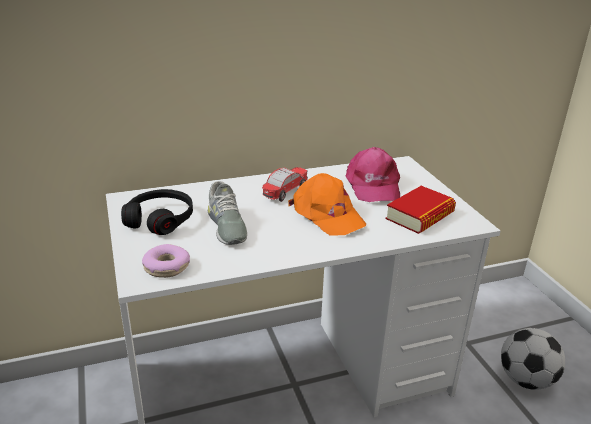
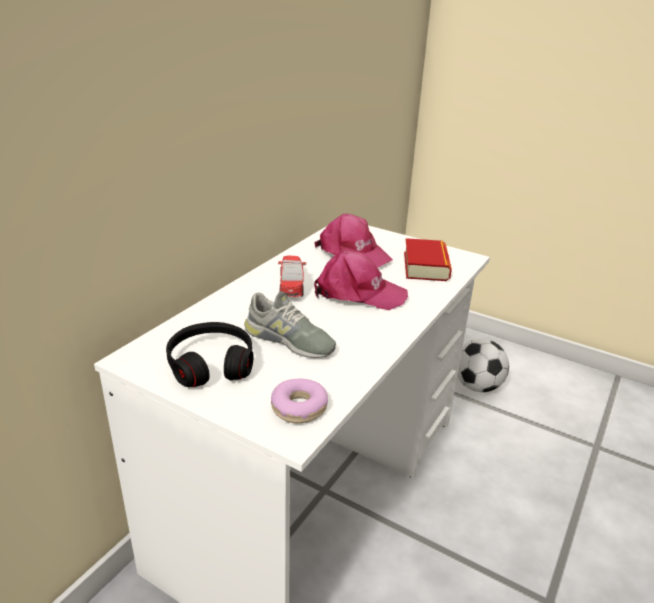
camera: 40 degrees left, 0 degrees up
orange cap [288,173,366,236] -> pink cap [314,250,408,310]

